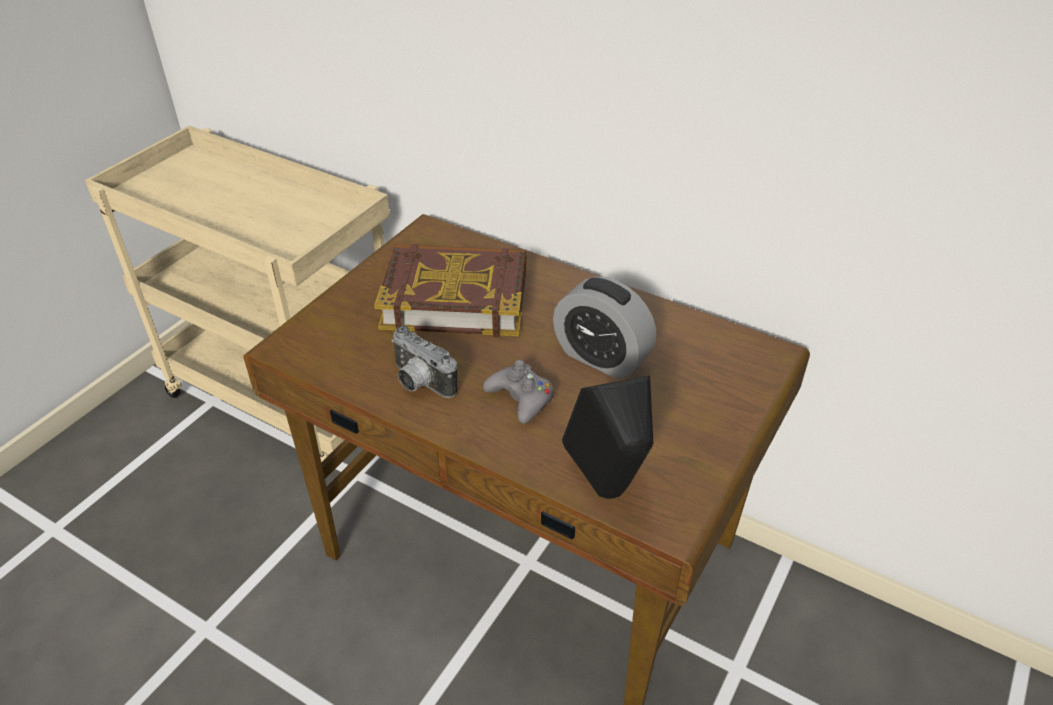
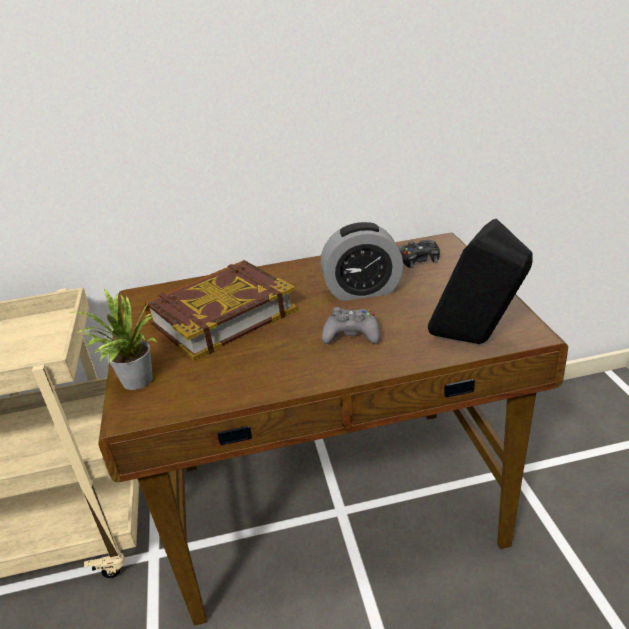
camera: 40 degrees left, 10 degrees down
camera [391,325,457,398] -> none
none -> potted plant [72,289,156,390]
none -> black game controller [397,240,440,268]

